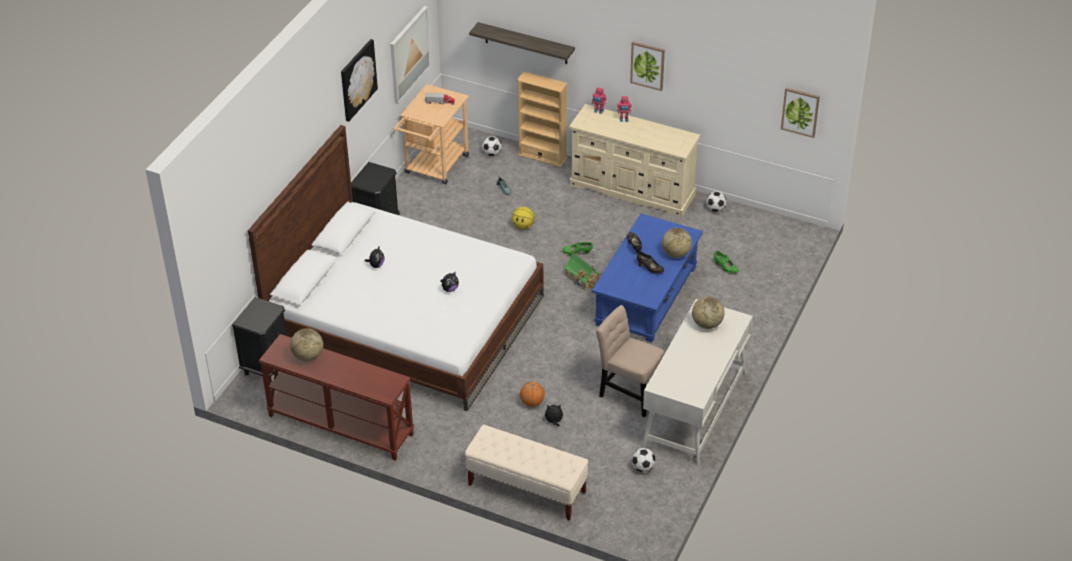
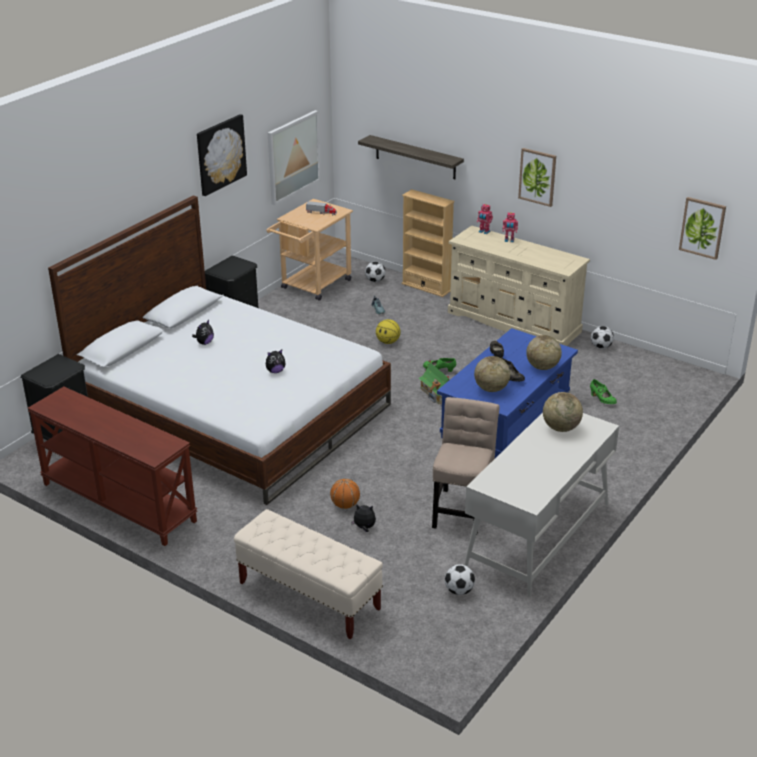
camera: 10 degrees right, 10 degrees down
globe [290,329,323,362] -> globe moved to [474,356,510,392]
beige chair [596,305,665,417] -> beige chair turned 60 degrees clockwise [432,397,499,533]

